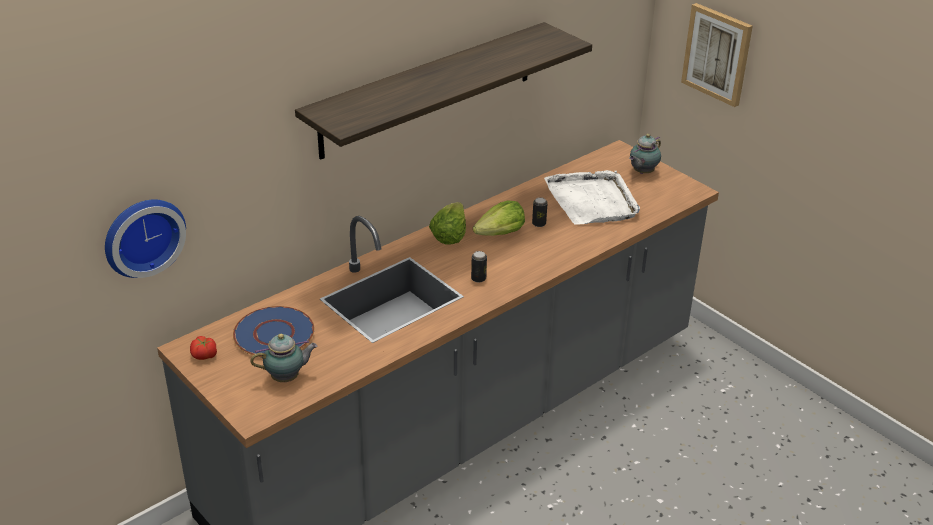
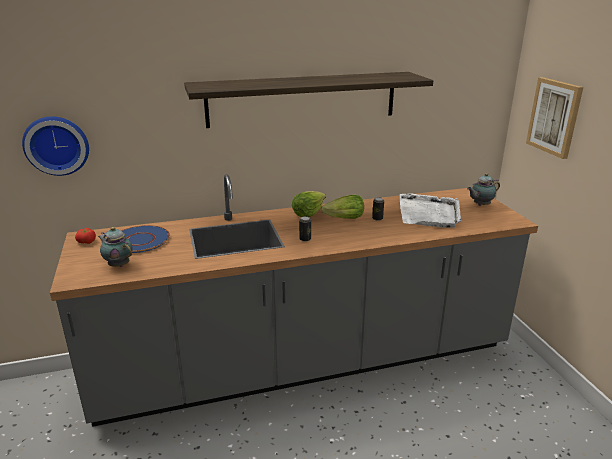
camera: 25 degrees right, 10 degrees down
teapot [250,334,317,382] -> teapot turned 150 degrees counterclockwise [98,227,133,267]

